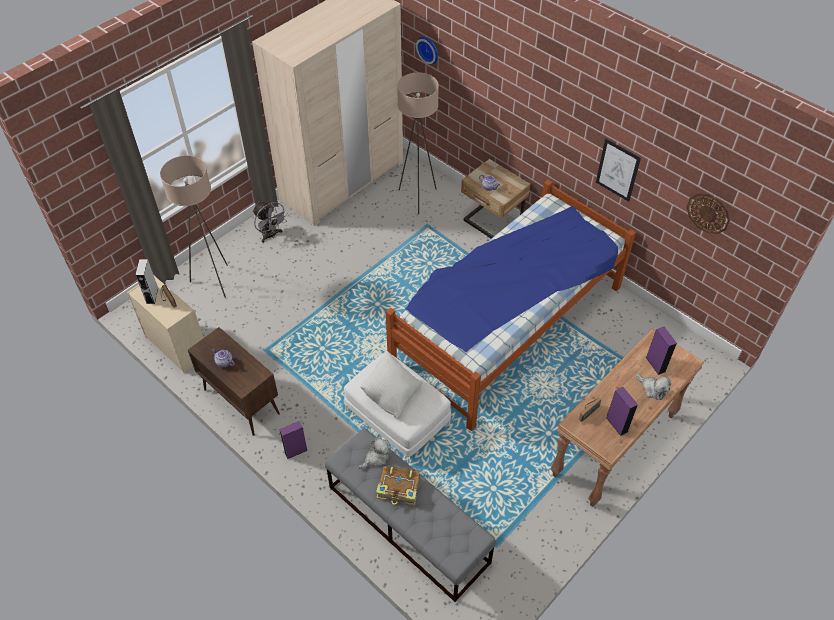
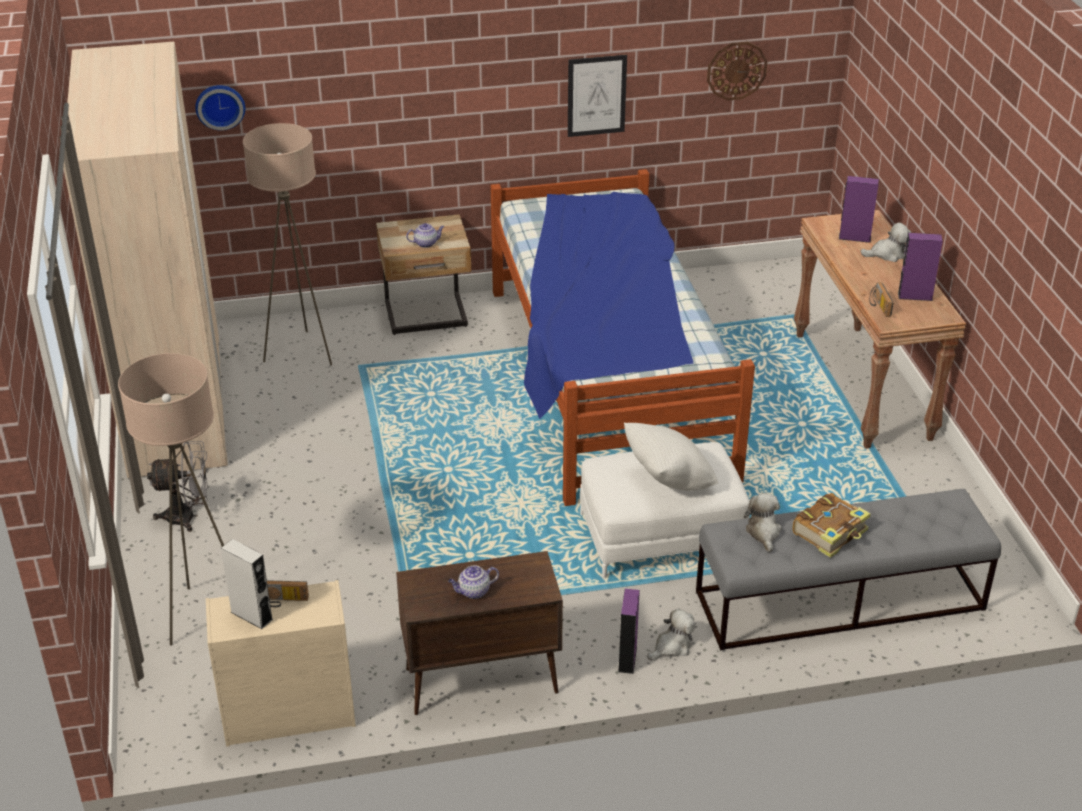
camera: 55 degrees left, 15 degrees down
none -> plush toy [647,609,695,661]

